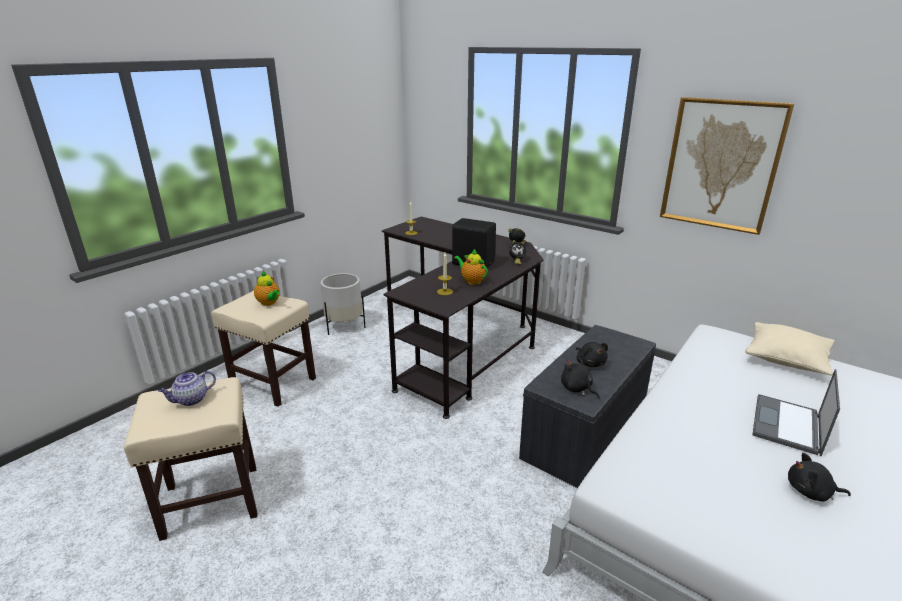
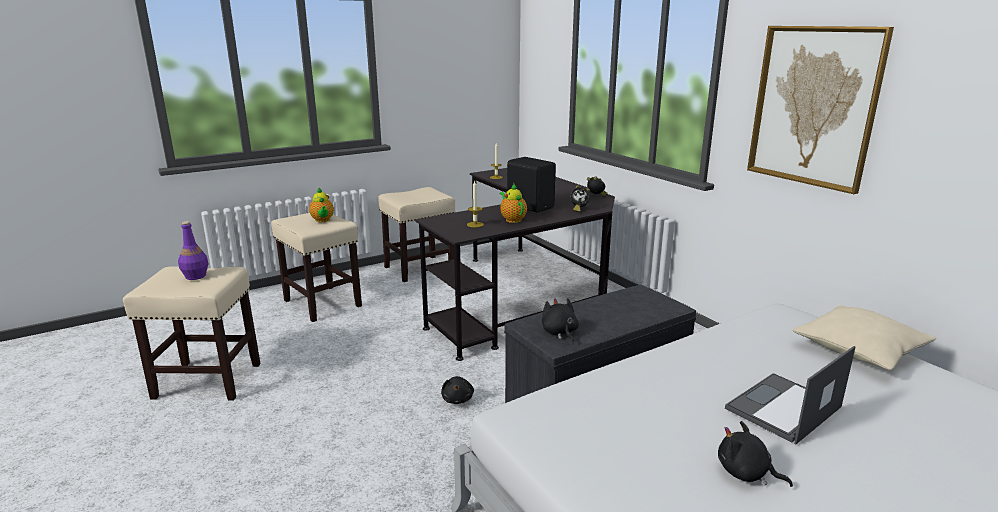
camera: 20 degrees right, 5 degrees down
teapot [158,371,216,406] -> purple bottle [178,221,208,280]
white planter [321,273,366,335] -> beige stool [378,187,455,282]
black plush toy [576,342,608,367] -> black plush toy moved to [441,376,474,404]

